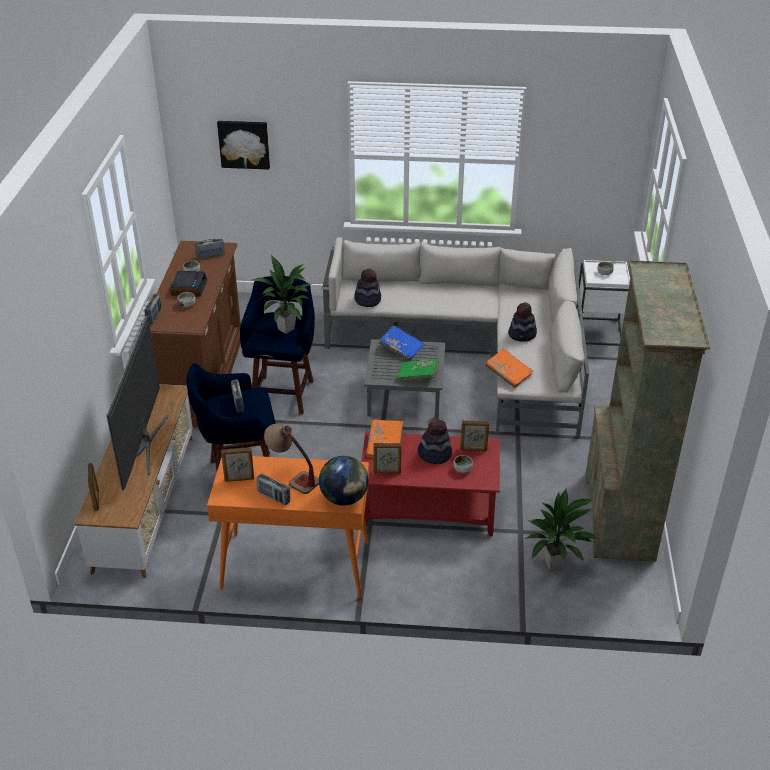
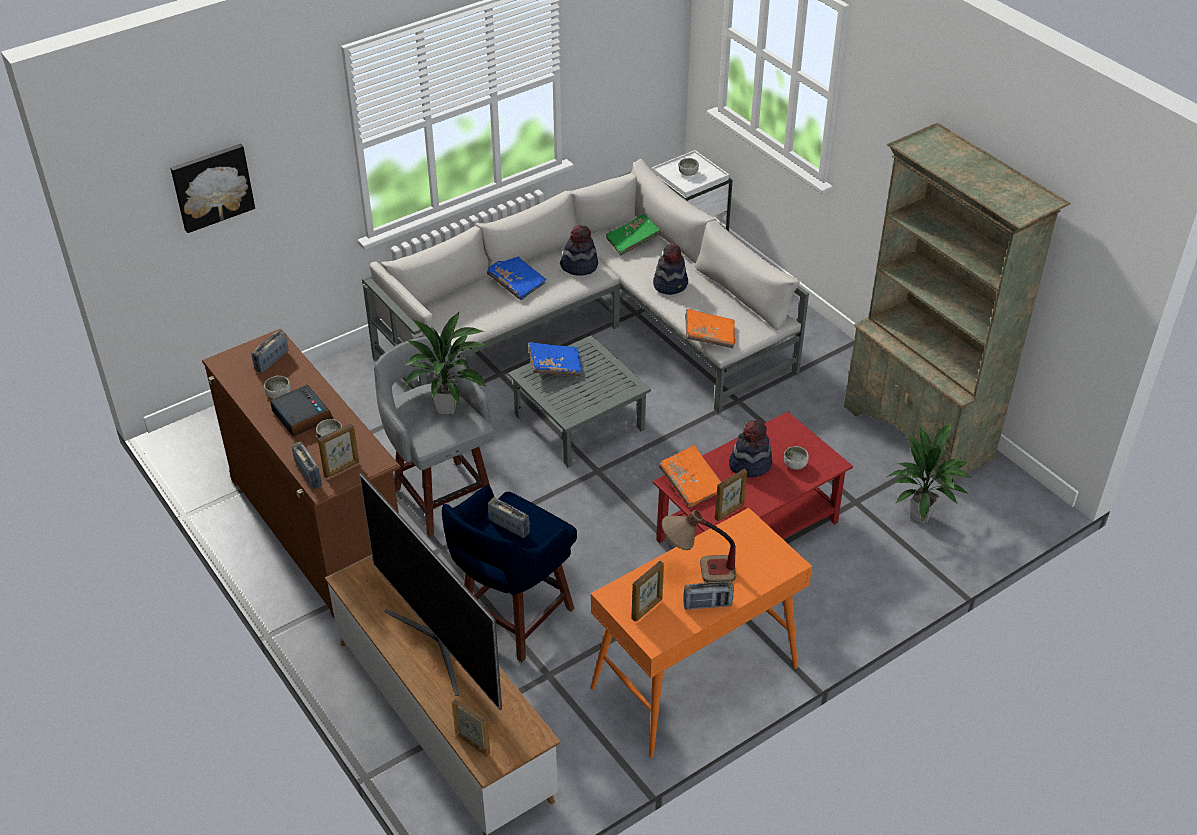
camera: 40 degrees left, 5 degrees up
blue stool [240,276,315,414] -> grey stool [374,336,495,536]
globe [319,456,369,506] -> none
hat [354,269,381,307] -> hat moved to [560,225,598,276]
green book [396,359,440,381] -> green book moved to [606,214,661,255]
picture frame [460,420,489,451] -> picture frame moved to [318,423,359,478]
none -> blue book [487,257,546,300]

